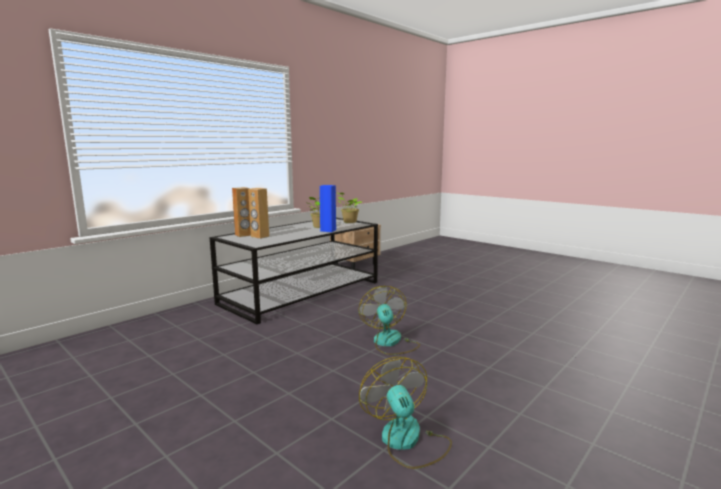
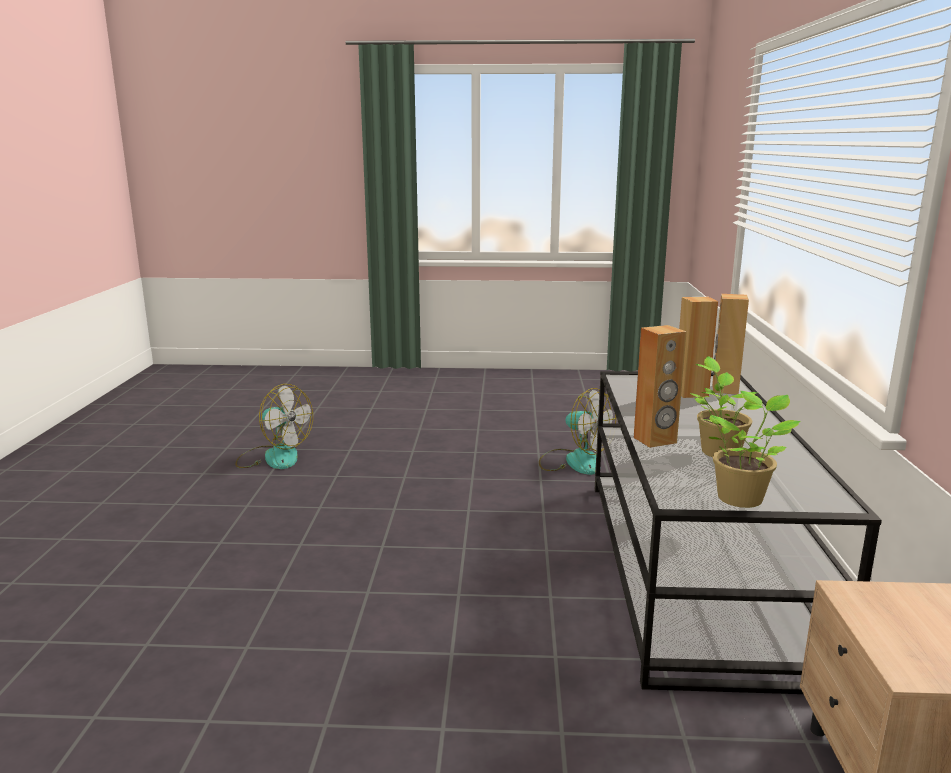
camera: 140 degrees right, 5 degrees up
blue speaker [320,185,336,232] -> brown speaker [634,325,687,448]
fan [359,286,420,355] -> fan moved to [539,388,616,475]

